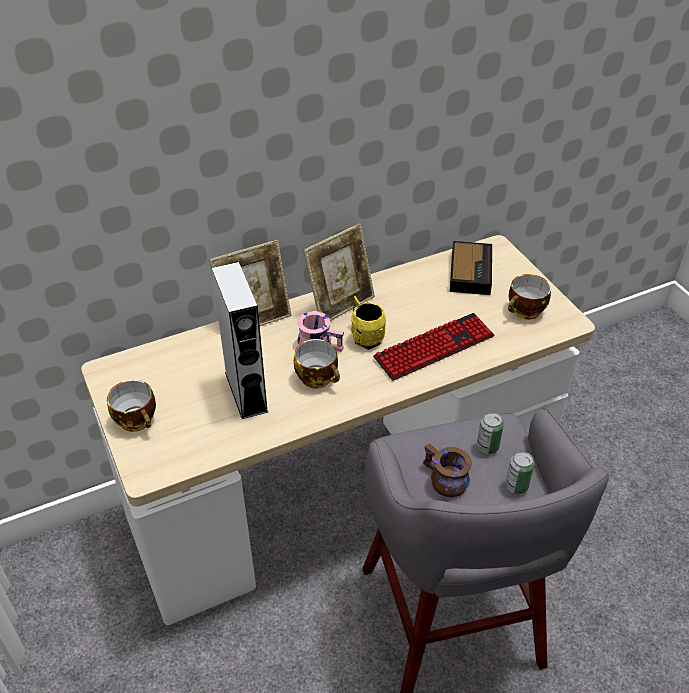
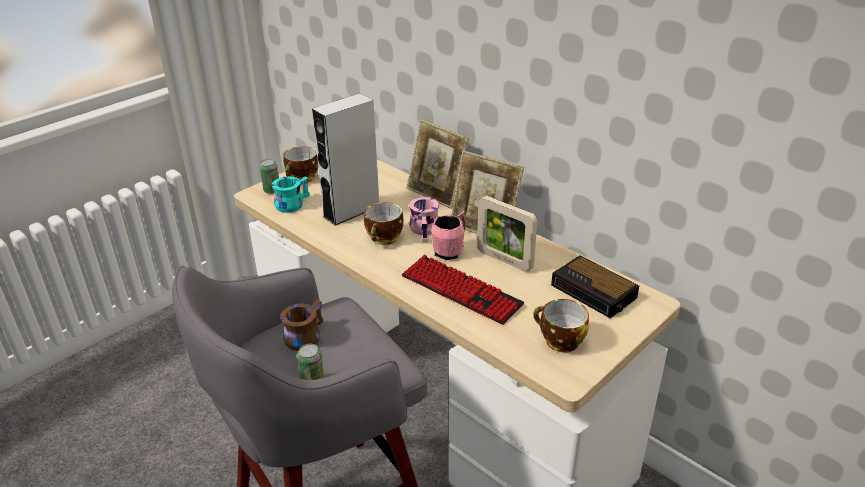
camera: 70 degrees right, 10 degrees down
yellow mug [351,296,386,350] -> pink mug [431,211,465,260]
alarm clock [450,241,492,295] -> alarm clock turned 60 degrees clockwise [551,255,639,318]
can [477,412,504,454] -> can moved to [260,159,279,194]
none -> turquoise mug [272,176,310,213]
none -> picture frame [477,196,537,272]

